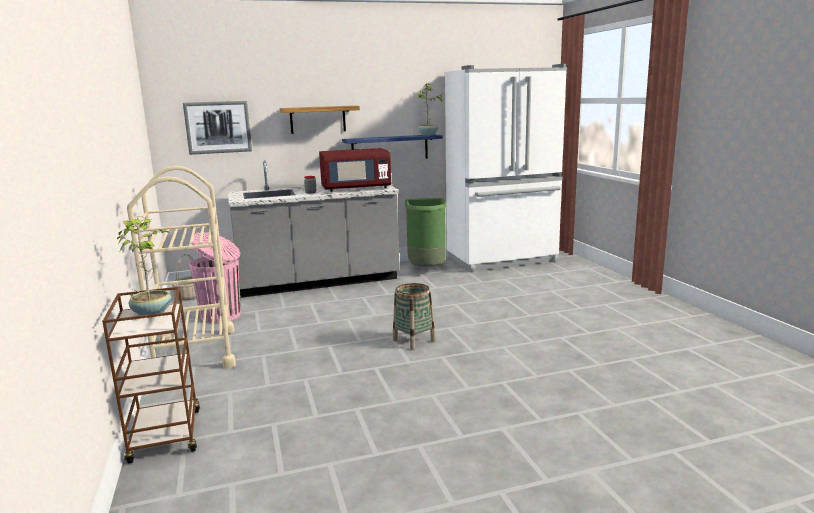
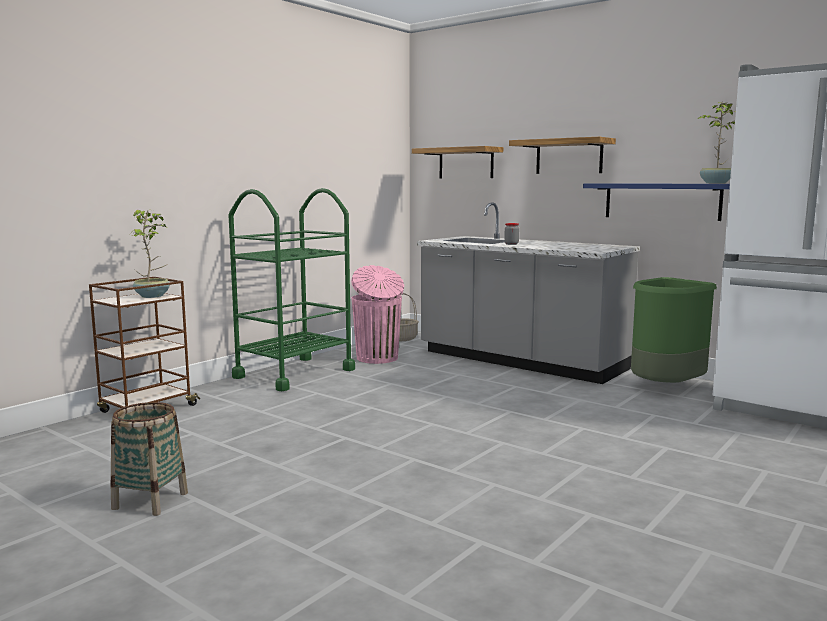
camera: 55 degrees right, 5 degrees down
beige cart [127,166,236,369] -> green cart [229,188,355,391]
picture [183,101,252,155] -> shelf [412,146,503,178]
red microwave [319,148,391,192] -> none
basket [393,283,435,350] -> basket moved to [111,402,188,516]

